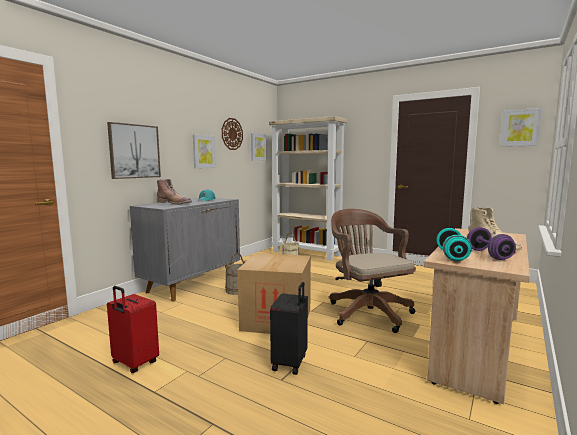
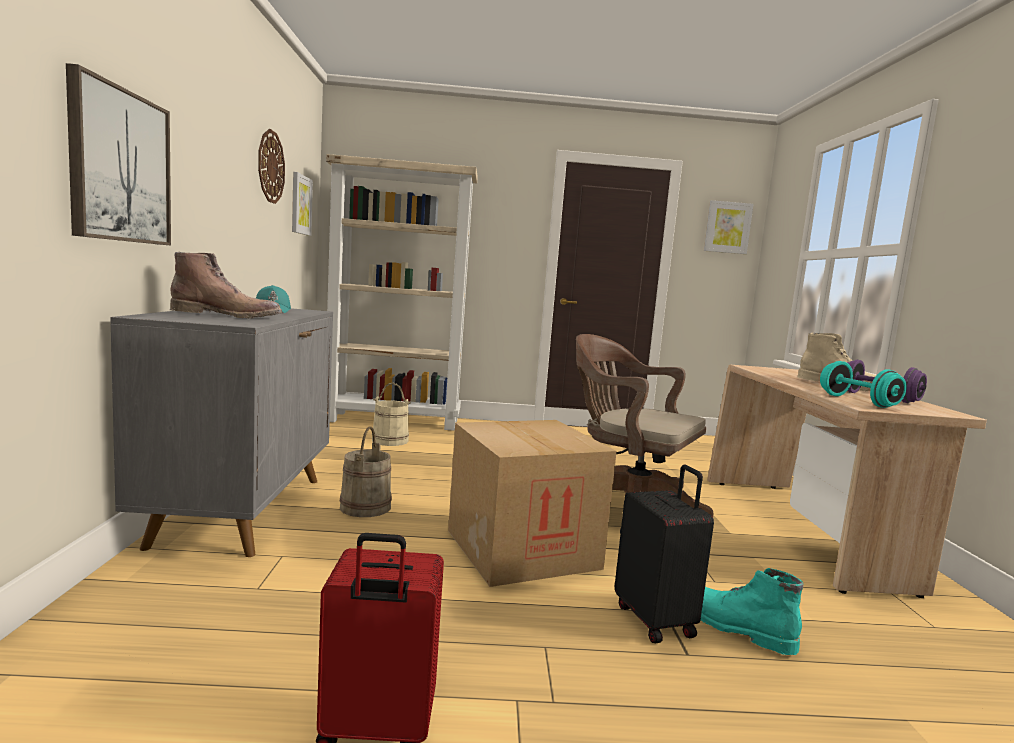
camera: 35 degrees left, 0 degrees up
picture [193,134,216,168] -> none
none -> turquoise boot [701,568,803,655]

